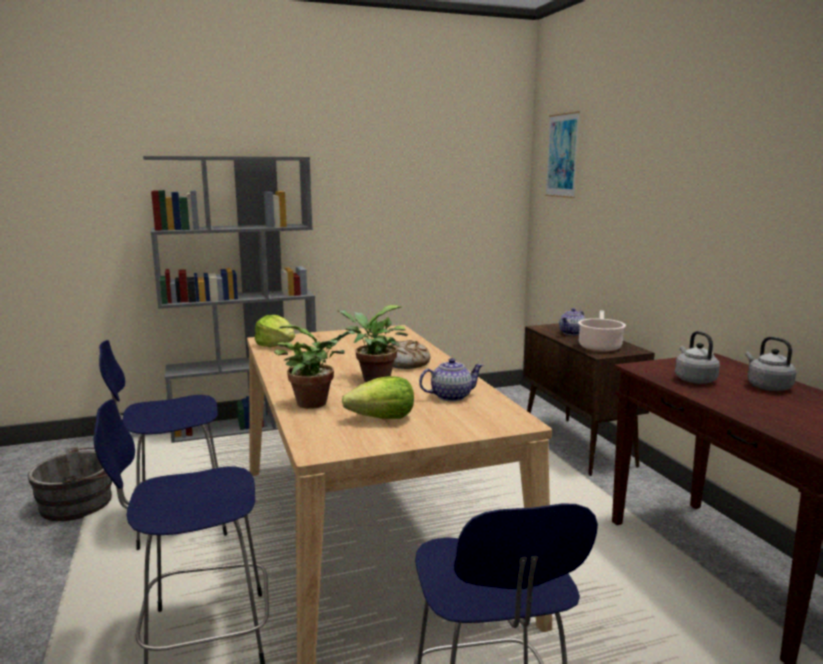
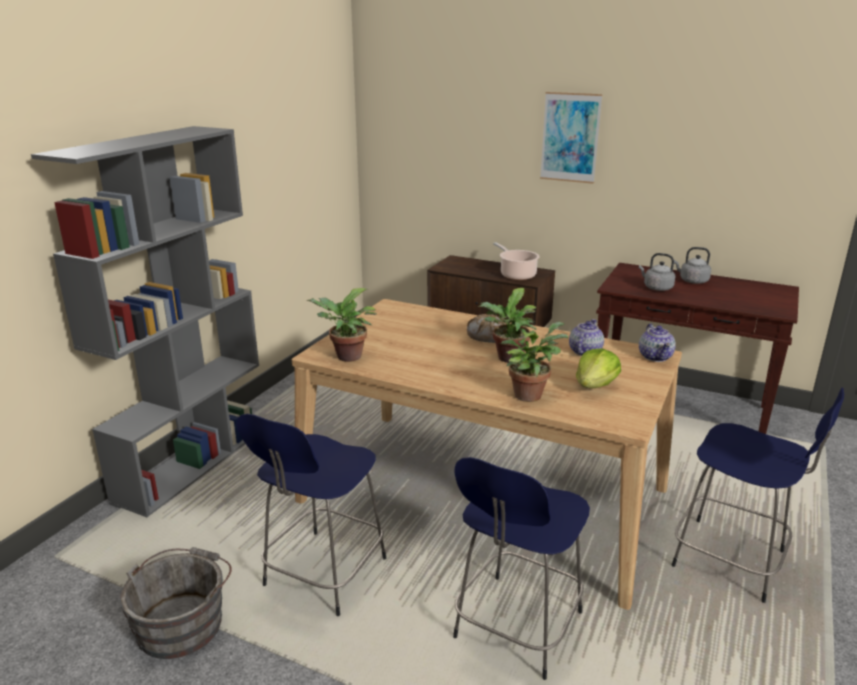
camera: 45 degrees left, 10 degrees up
lettuce [255,315,295,347] -> potted plant [307,288,377,362]
picture [545,111,580,198] -> picture moved to [540,92,602,184]
teapot [559,308,586,335] -> teapot moved to [639,324,676,362]

